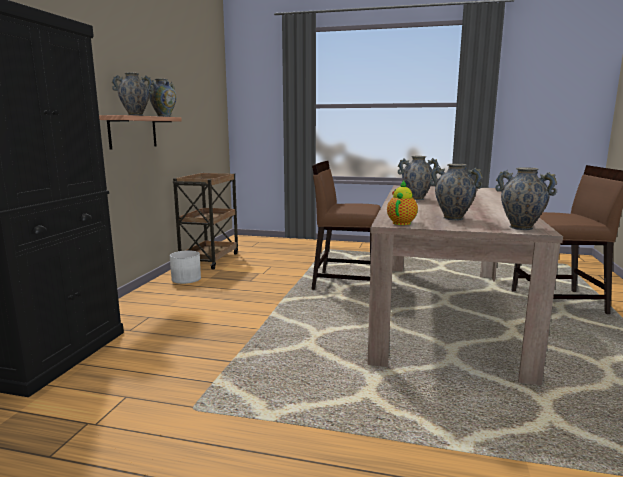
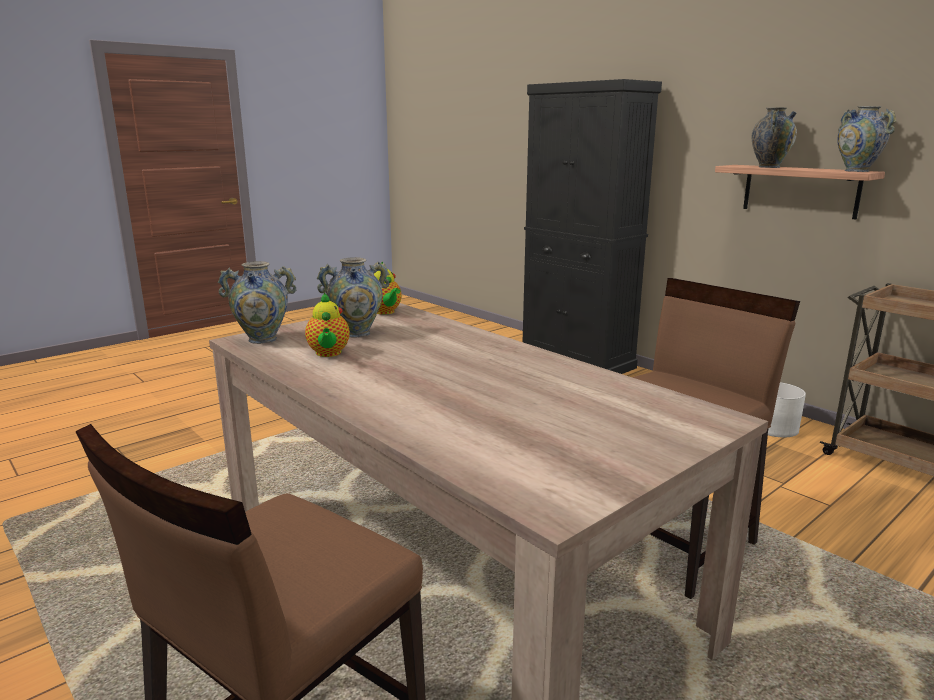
camera: 125 degrees right, 5 degrees up
vase [398,156,439,200] -> none
none -> teapot [305,292,350,357]

